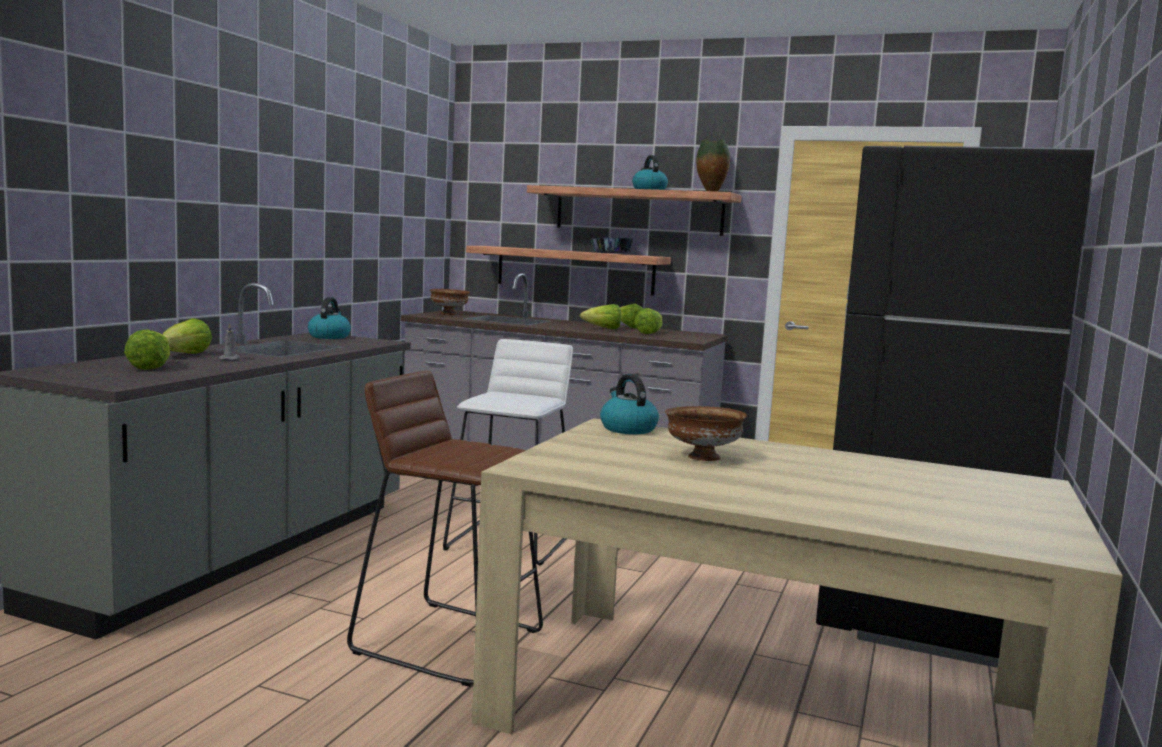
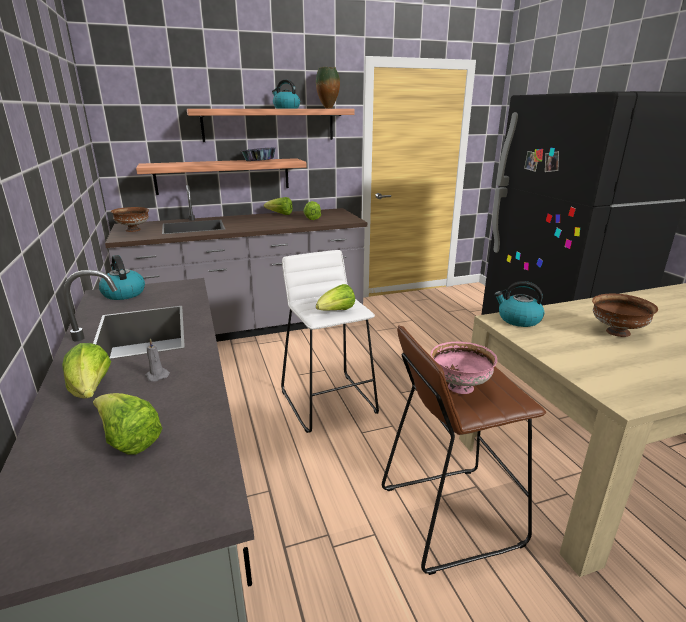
camera: 40 degrees left, 15 degrees up
lettuce [580,304,621,329] -> lettuce moved to [316,284,355,311]
none -> pink bowl [431,342,497,394]

